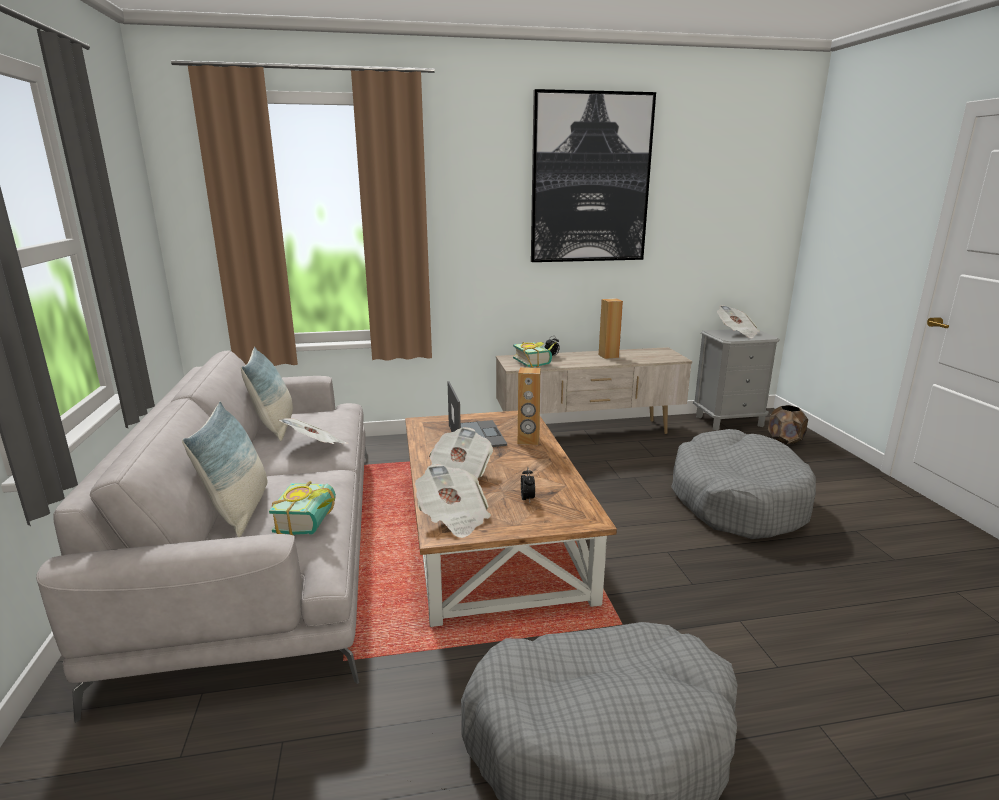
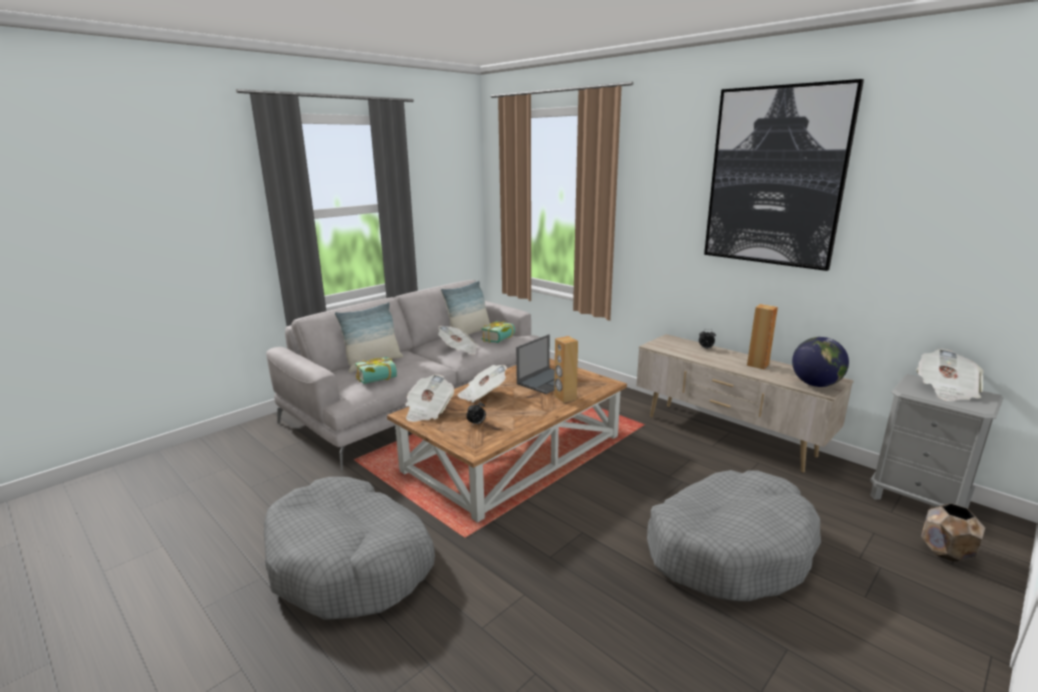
camera: 55 degrees right, 0 degrees up
book [513,342,557,368] -> book moved to [481,321,515,343]
none -> globe [792,337,849,387]

